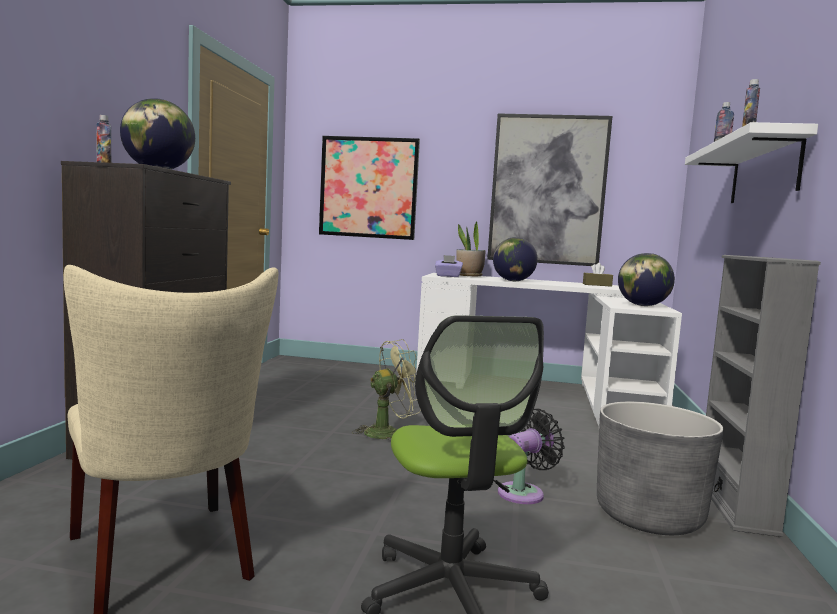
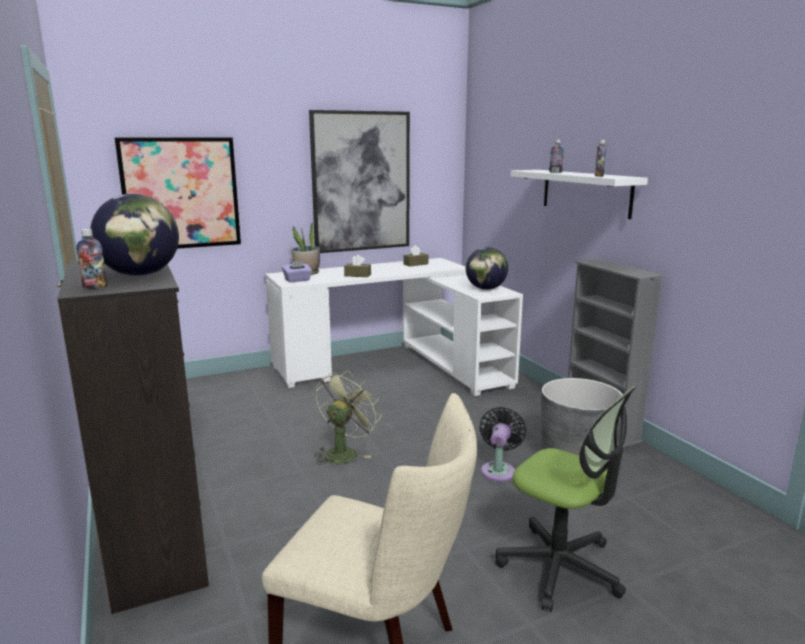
camera: 35 degrees left, 10 degrees up
globe [493,237,538,281] -> brown tissue box [344,255,371,277]

